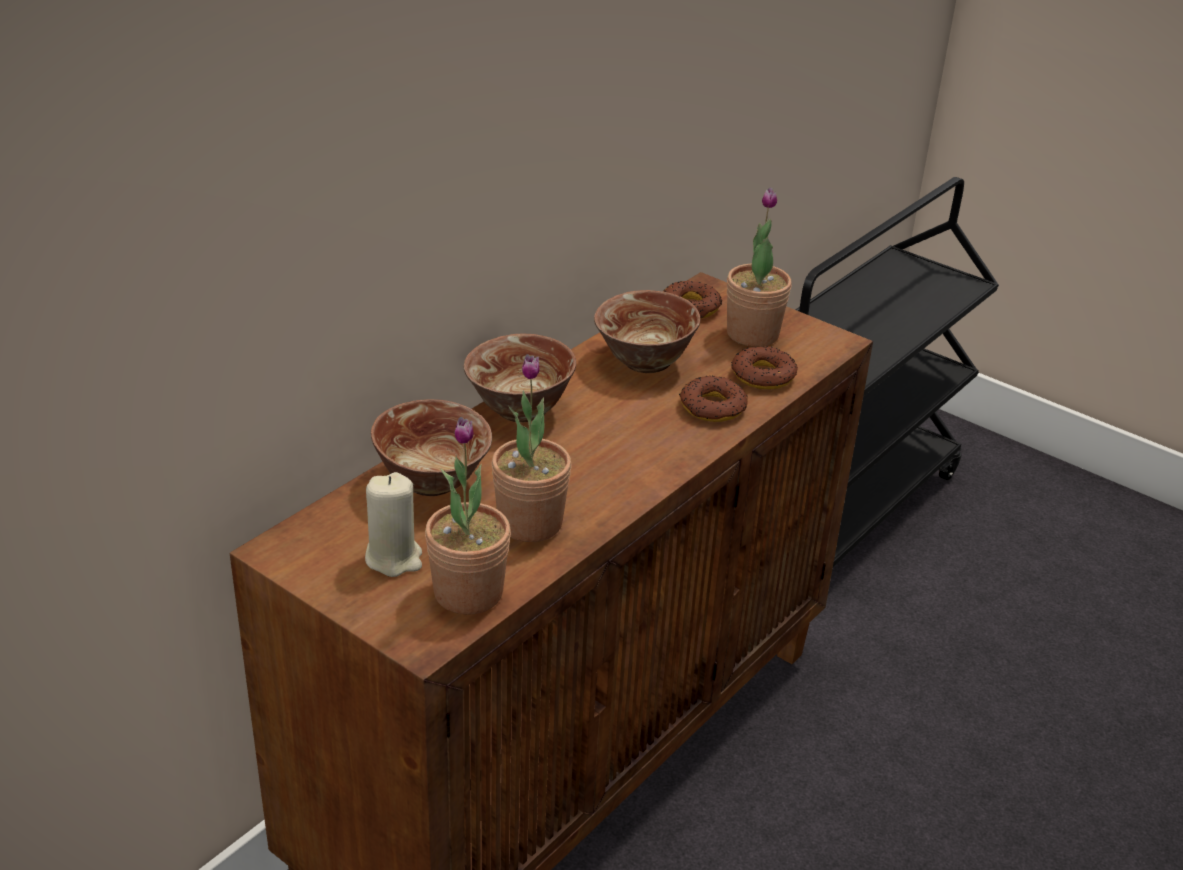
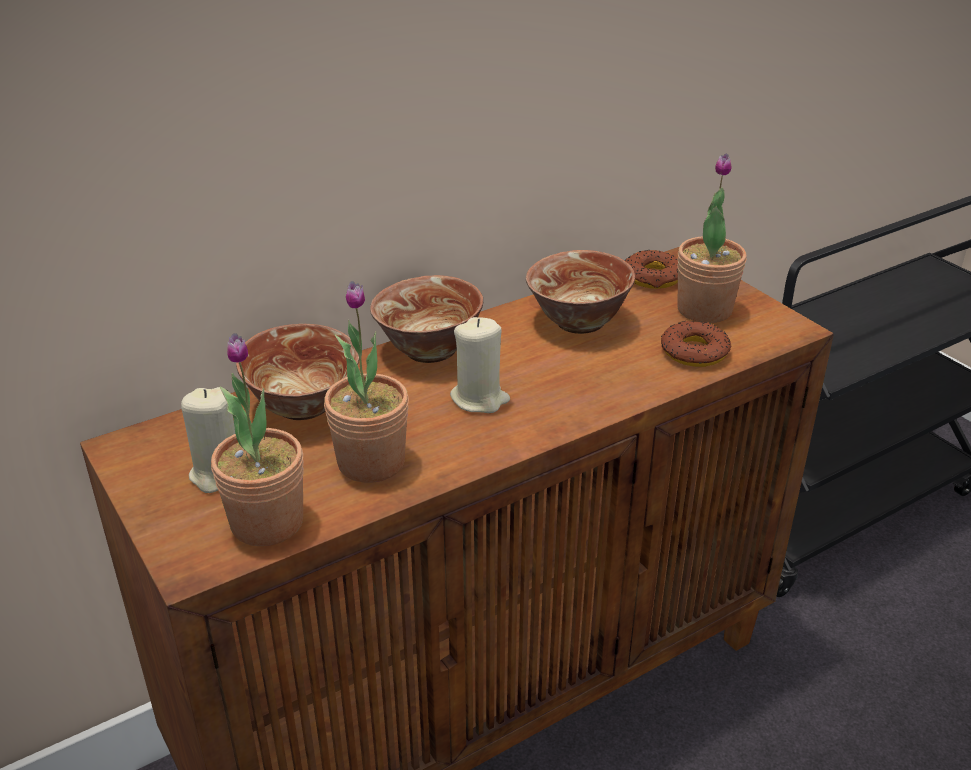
camera: 20 degrees right, 0 degrees up
donut [679,376,748,422] -> none
none -> beige candle [450,317,510,413]

